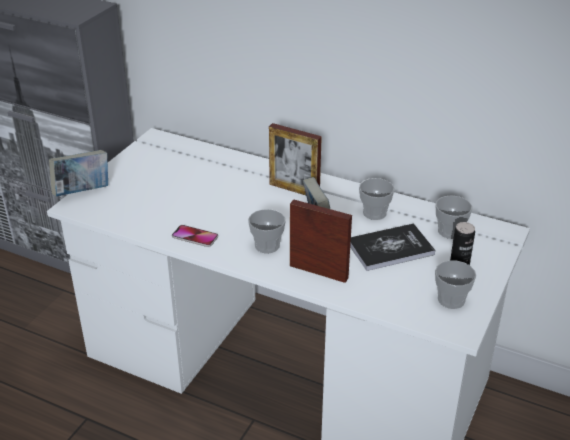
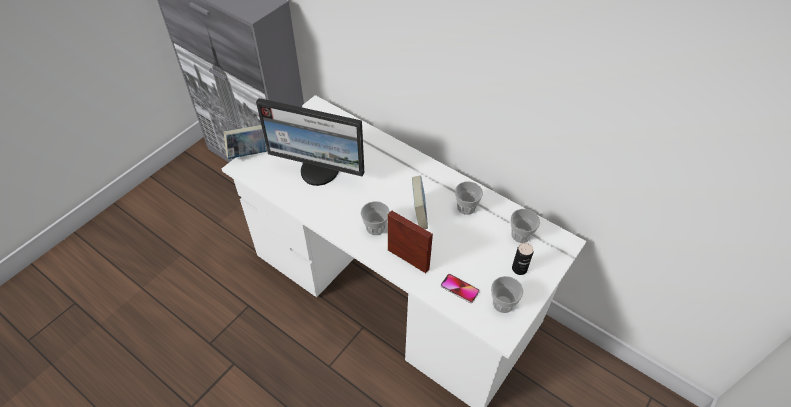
camera: 10 degrees right, 15 degrees up
phone [172,225,218,247] -> phone moved to [441,274,480,303]
picture frame [269,123,322,195] -> none
book [350,223,436,271] -> none
none -> monitor [256,98,364,186]

